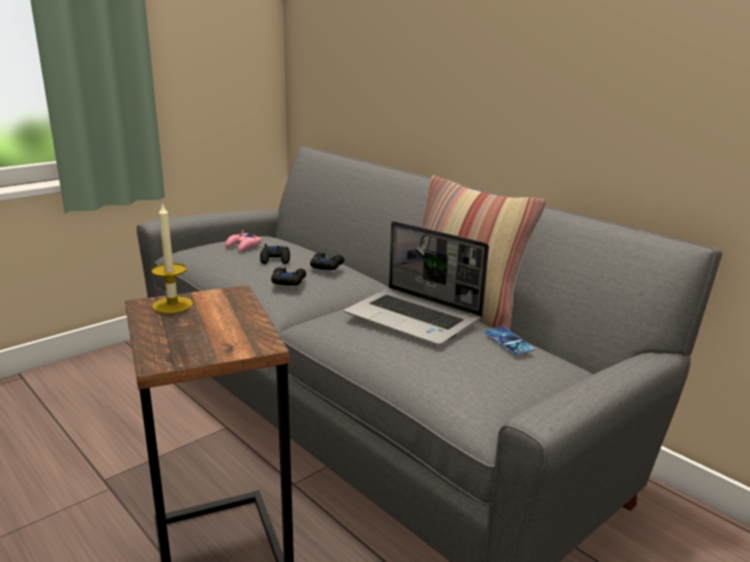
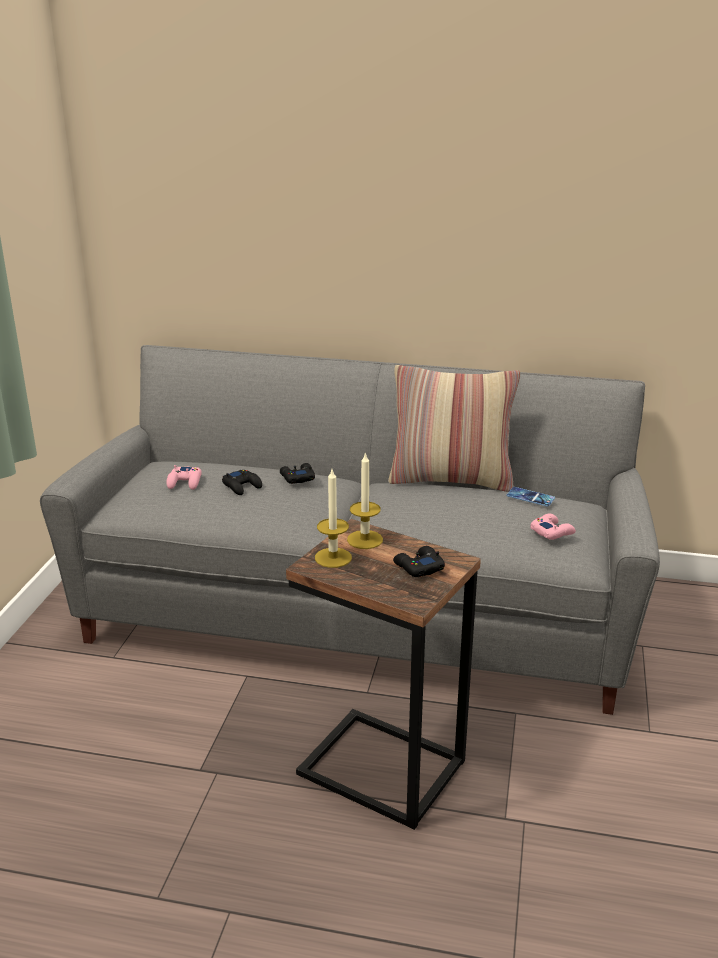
camera: 35 degrees left, 5 degrees up
black game controller [271,267,306,285] -> black game controller moved to [393,546,445,577]
laptop [344,221,489,345] -> none
none -> candle [347,452,383,549]
none -> pink game controller [530,514,576,540]

